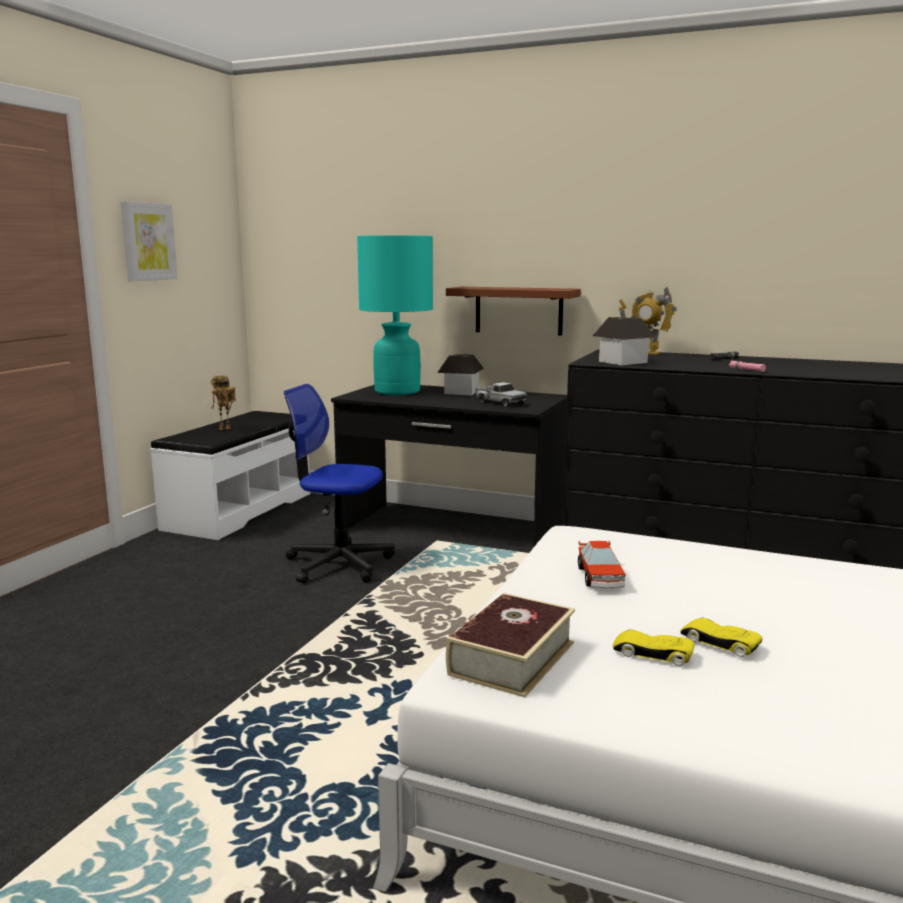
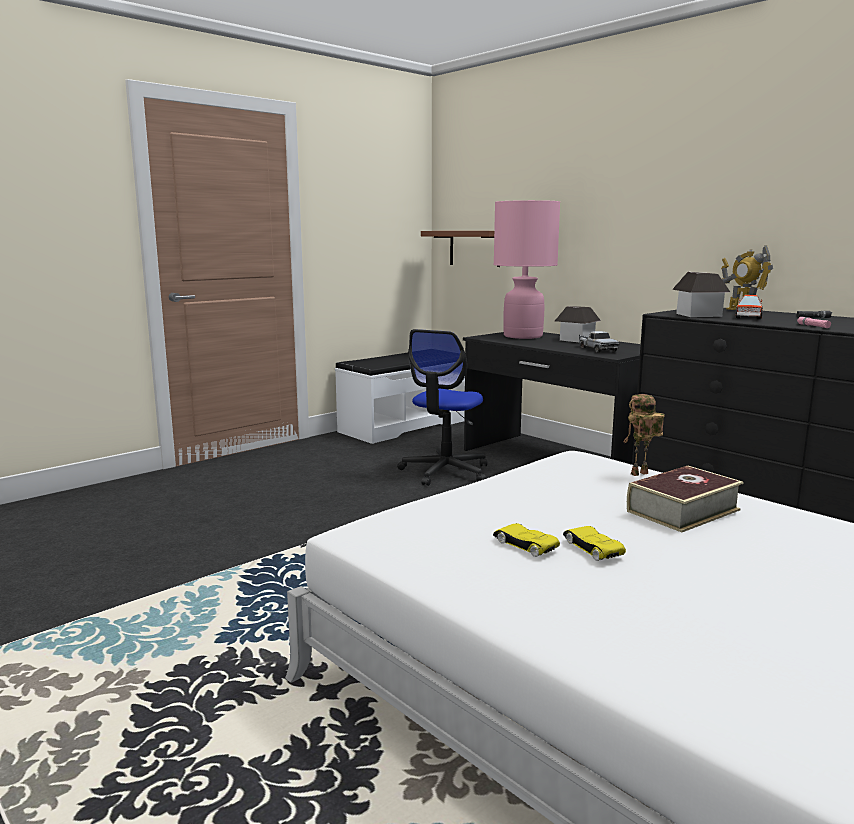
camera: 25 degrees right, 0 degrees up
picture [121,201,178,281] -> none
toy robot [211,375,236,431] -> toy robot moved to [624,394,665,476]
office chair [284,384,395,583] -> office chair turned 105 degrees counterclockwise [397,329,487,486]
turquoise table lamp [357,235,433,395] -> pink table lamp [494,200,560,339]
brown shelf [446,287,581,336] -> brown shelf moved to [421,231,500,267]
book [446,593,575,697] -> book moved to [627,466,743,532]
toy car [578,540,626,589] -> toy car moved to [735,295,763,319]

